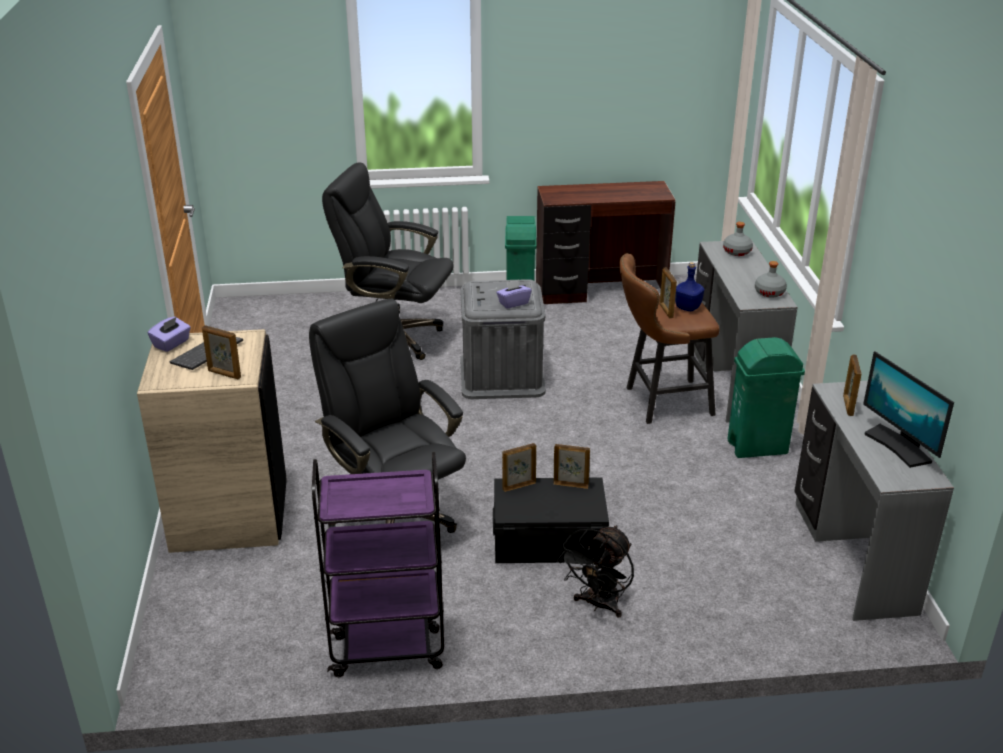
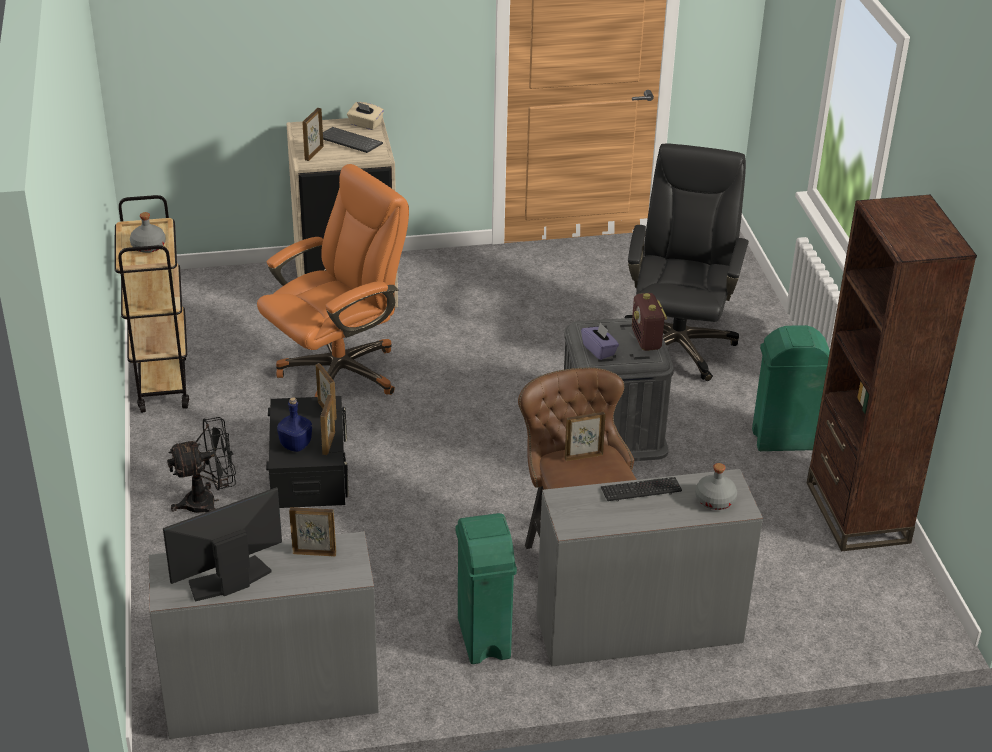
camera: 85 degrees right, 5 degrees up
purple tissue box [148,317,191,352] -> beige tissue box [347,102,384,130]
black office chair [309,299,466,533] -> orange office chair [257,164,409,397]
purple cart [312,452,444,677] -> brown cart [114,195,189,413]
brown desk [536,181,675,304] -> brown bookcase [807,195,977,551]
black fan [557,525,634,618] -> black fan turned 135 degrees clockwise [167,417,236,513]
blue bottle [675,262,704,311] -> blue bottle moved to [277,397,312,452]
grey bottle [755,261,787,298] -> grey bottle moved to [130,212,166,253]
none -> keyboard [601,477,682,502]
none -> radio [632,293,667,351]

